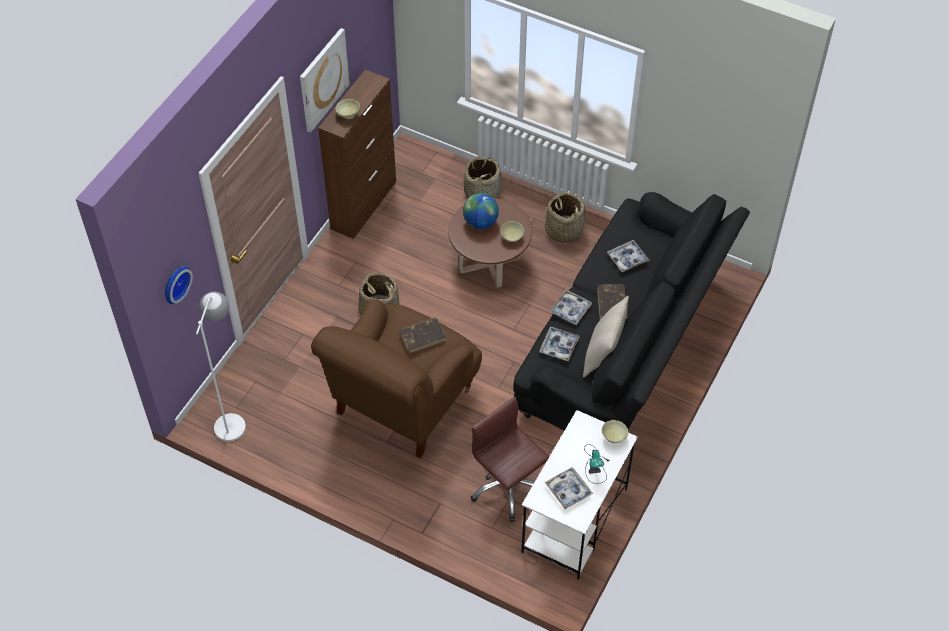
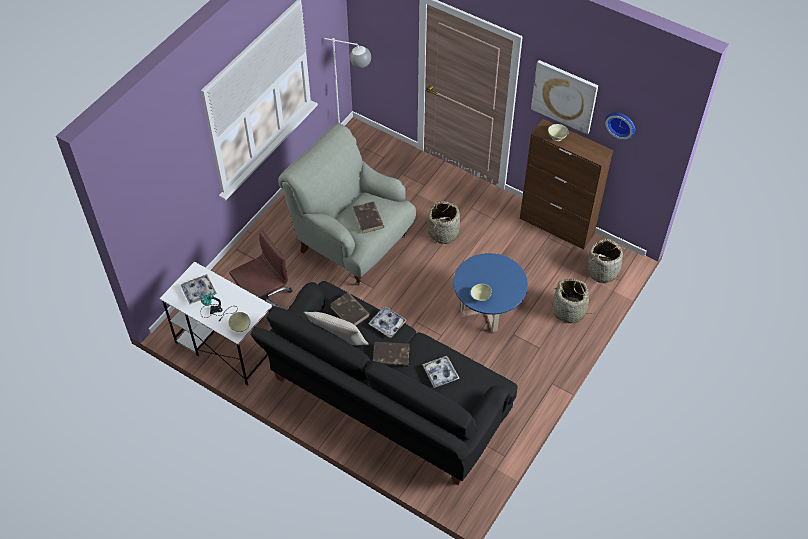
camera: 95 degrees right, 0 degrees up
wall clock [165,266,193,304] -> wall clock moved to [605,113,635,140]
brown armchair [311,300,482,458] -> grey armchair [278,124,416,285]
brown coffee table [448,198,532,288] -> blue coffee table [454,253,528,332]
globe [463,193,499,229] -> none
tray [540,327,580,361] -> brown book [330,293,370,326]
basket [545,192,585,243] -> basket moved to [586,239,627,283]

